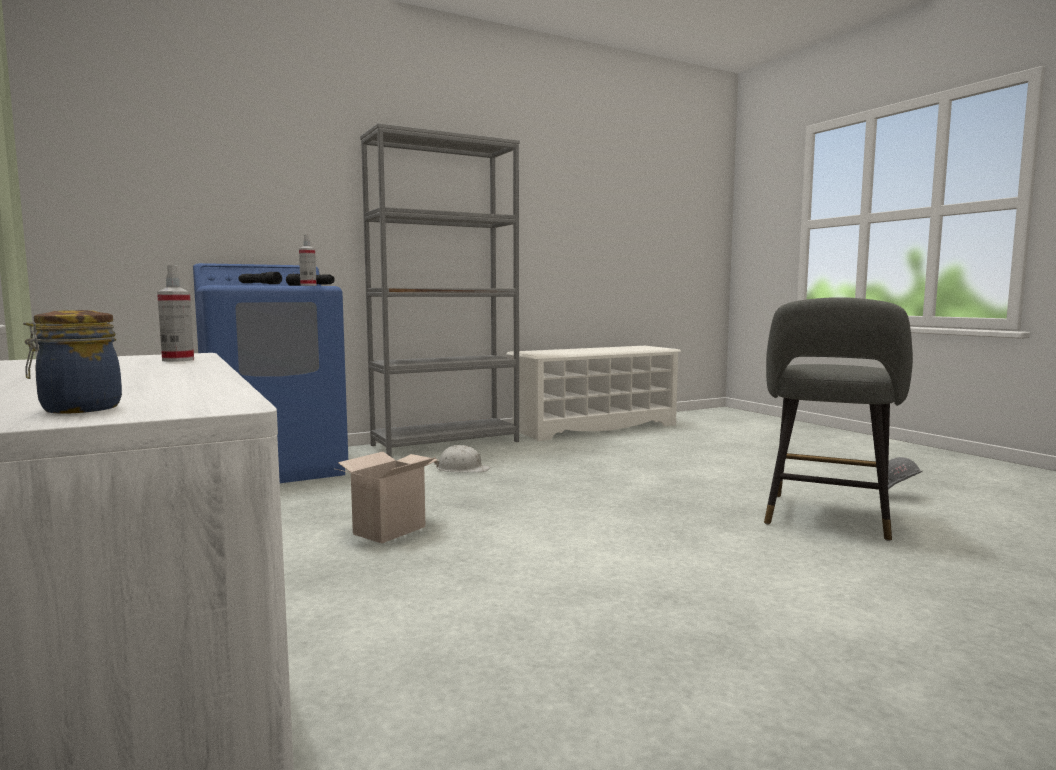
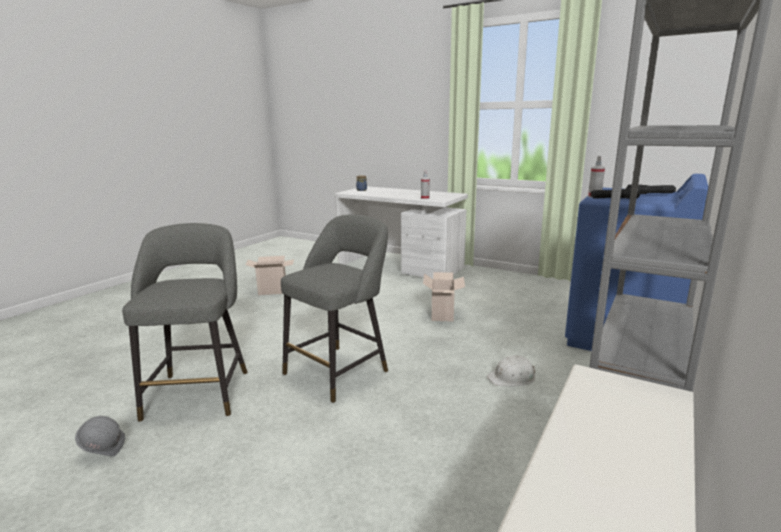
camera: 150 degrees right, 10 degrees up
none -> cardboard box [245,256,294,295]
none -> grey stool [281,214,388,403]

